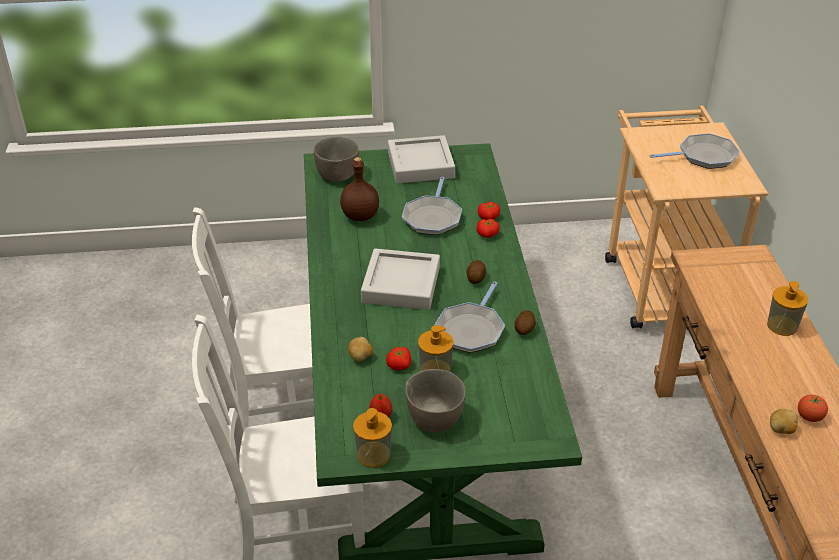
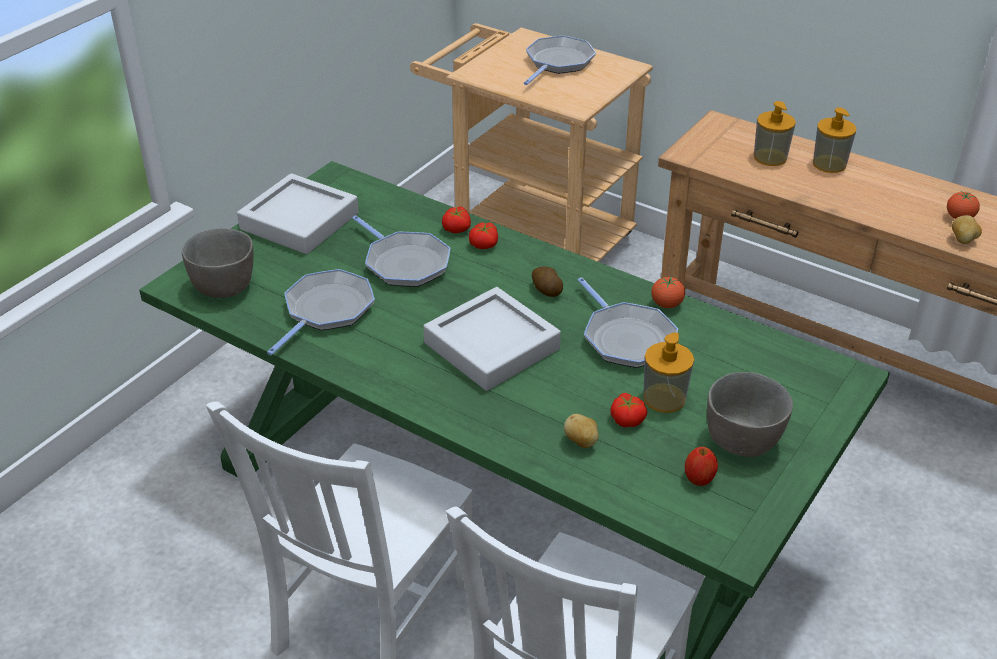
camera: 50 degrees left, 0 degrees up
brown bottle [340,157,379,221] -> frying pan [267,269,375,355]
soap dispenser [353,408,392,468] -> soap dispenser moved to [754,101,796,166]
potato [515,310,536,335] -> tomato [651,277,685,308]

